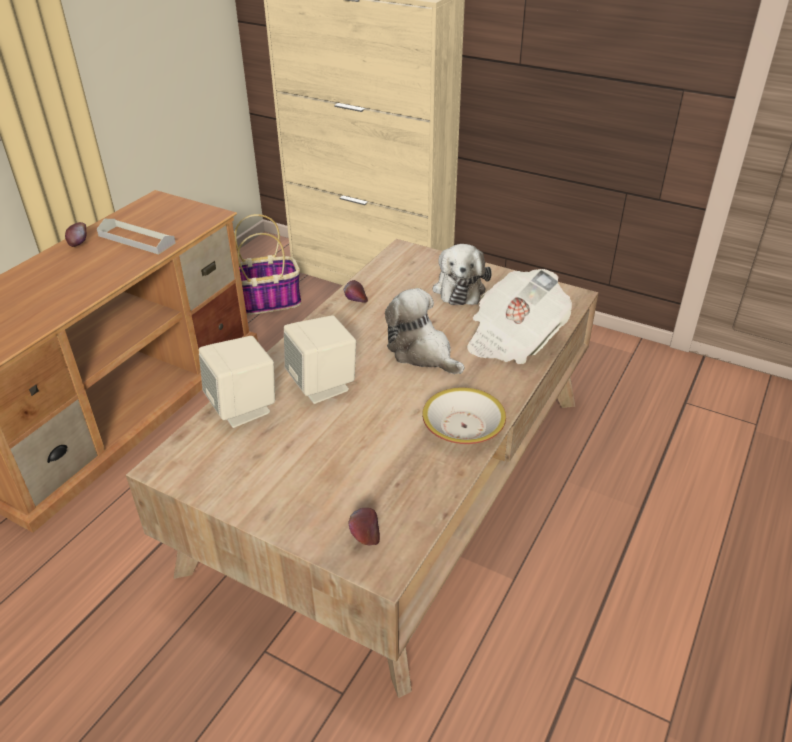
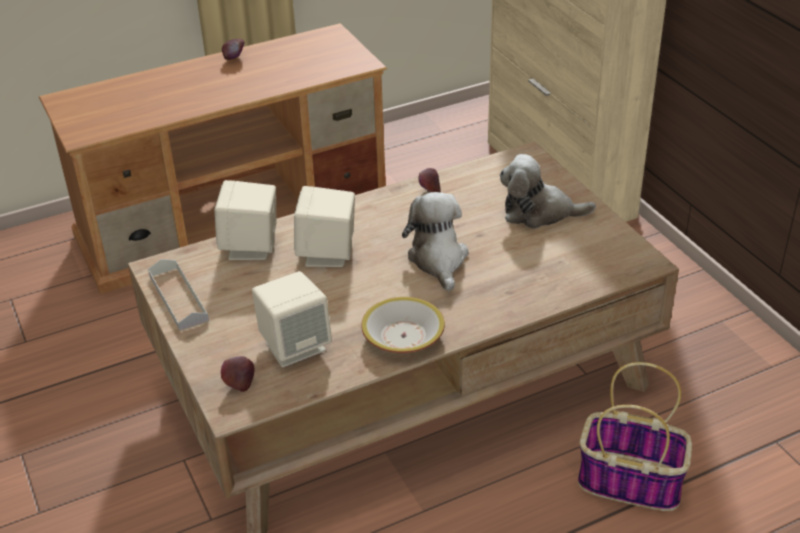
camera: 35 degrees right, 0 degrees up
grey tray [97,219,176,254] -> grey tray moved to [148,259,209,331]
basket [235,214,302,315] -> basket moved to [578,362,692,511]
plush toy [432,244,492,305] -> plush toy turned 60 degrees clockwise [500,154,596,229]
newspaper [467,269,572,364] -> none
none -> beige speaker [252,271,332,367]

